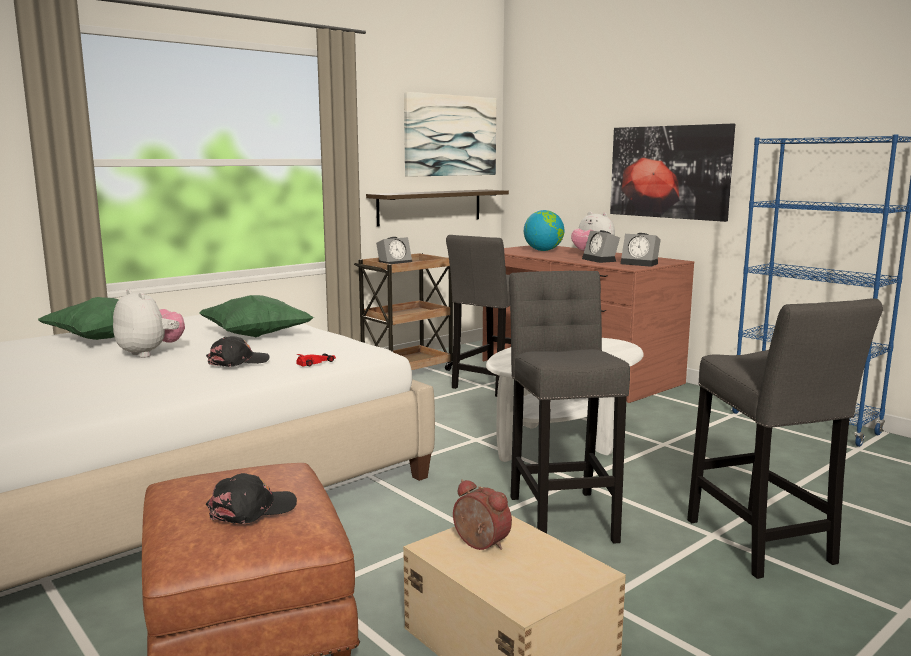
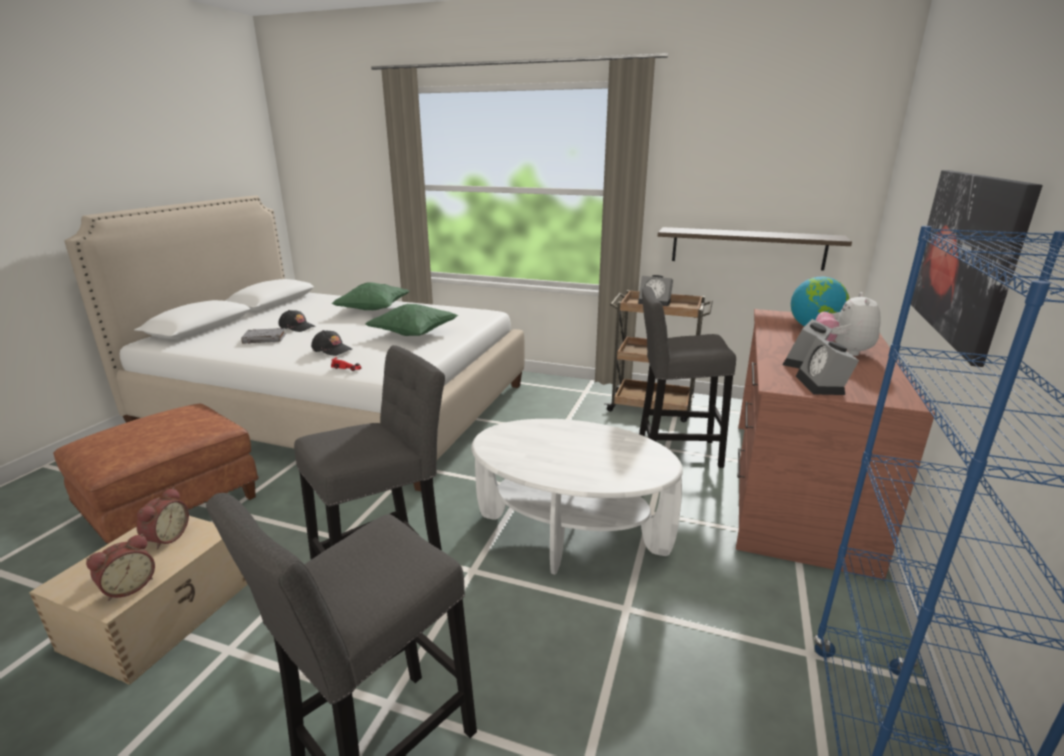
camera: 60 degrees right, 10 degrees up
plush toy [113,289,185,358] -> none
black cap [206,473,297,524] -> black cap moved to [278,310,316,332]
picture [404,92,496,177] -> none
none -> alarm clock [86,534,155,601]
none -> grey book [241,328,286,344]

